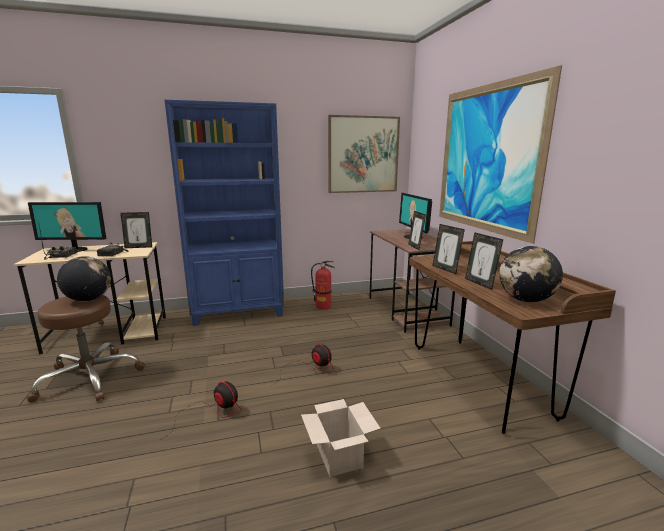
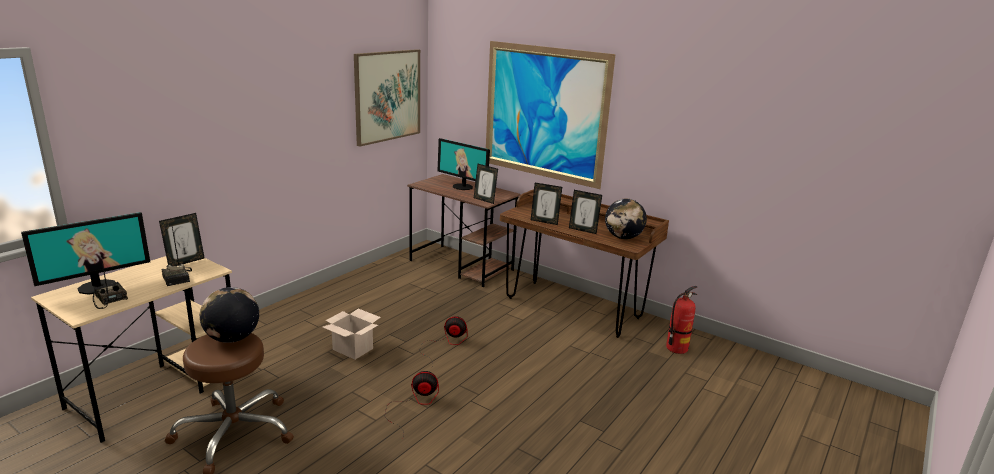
camera: 40 degrees left, 5 degrees up
blue bookcase [165,100,284,326] -> none
cardboard box [301,399,381,477] -> cardboard box moved to [323,309,381,360]
fire extinguisher [311,261,335,309] -> fire extinguisher moved to [666,286,698,354]

